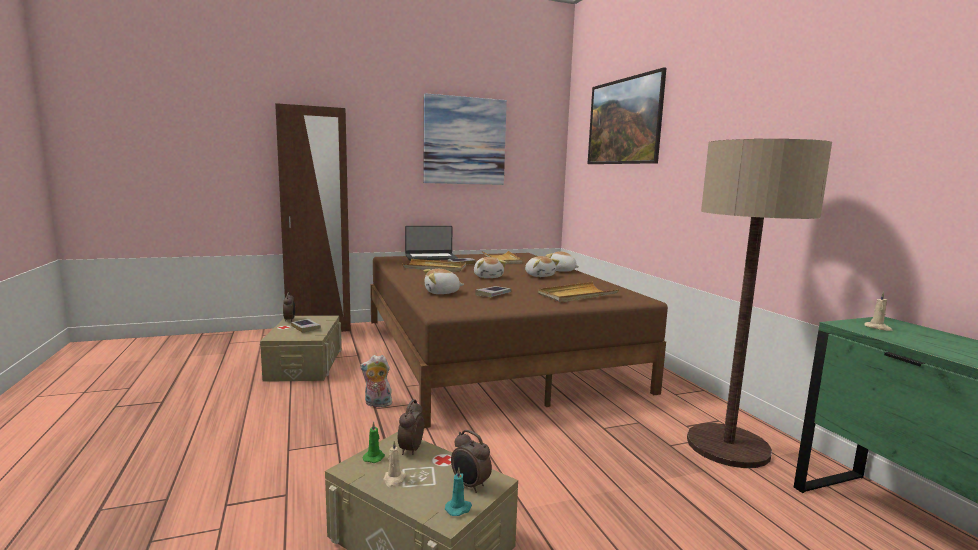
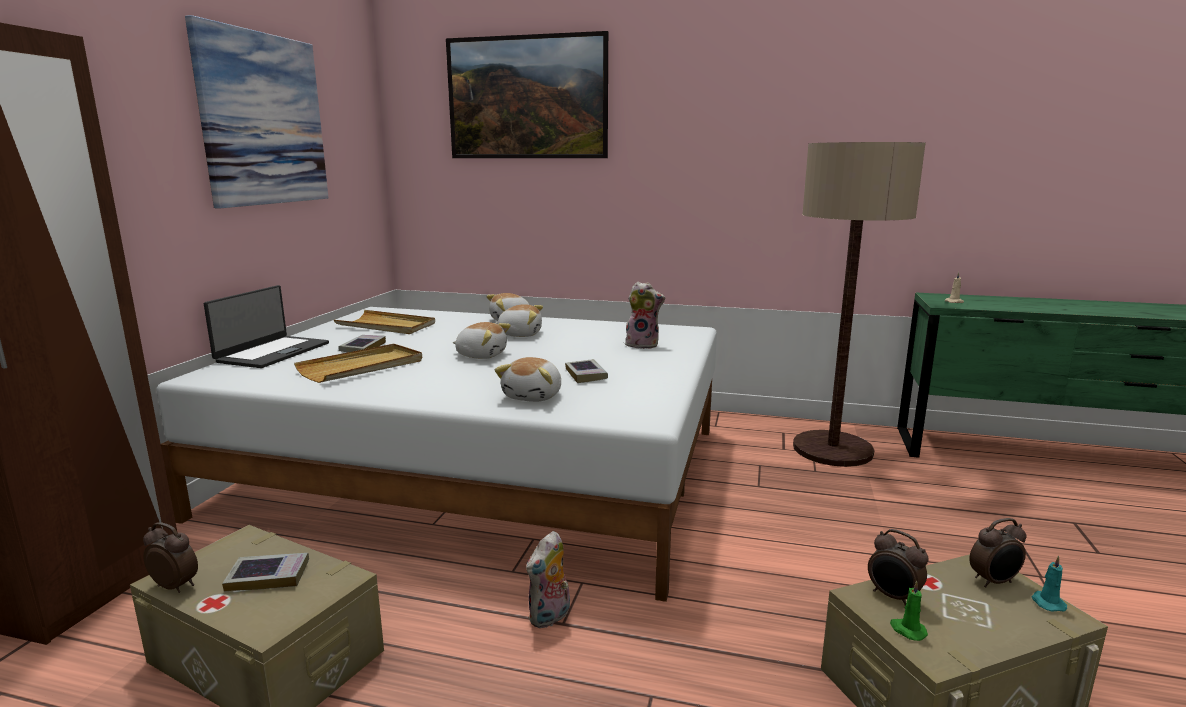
camera: 55 degrees left, 5 degrees up
brown bed [370,253,668,428] -> white bed [157,307,717,602]
beige candle [383,441,406,488] -> none
beige tray [538,282,619,303] -> plush toy [625,282,665,349]

